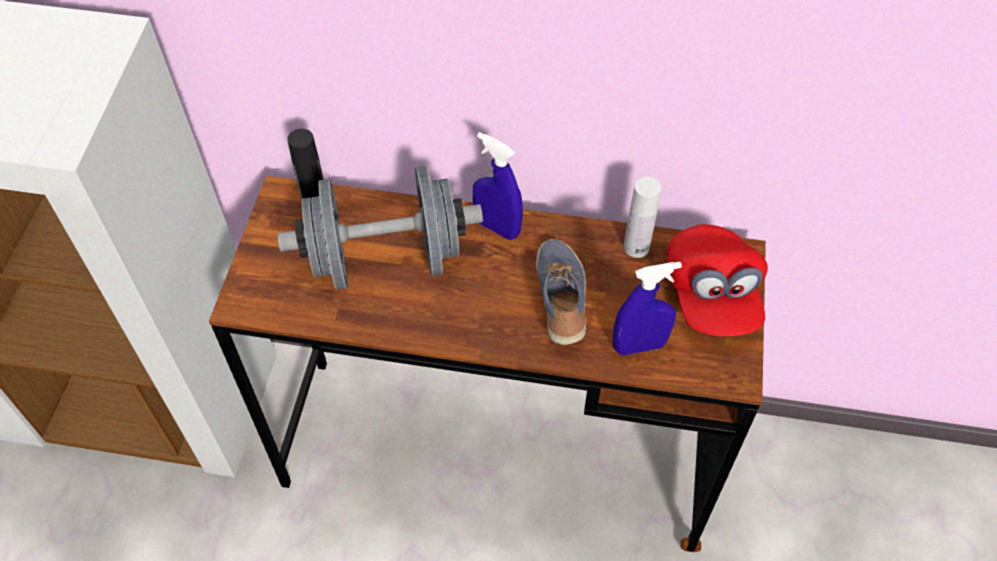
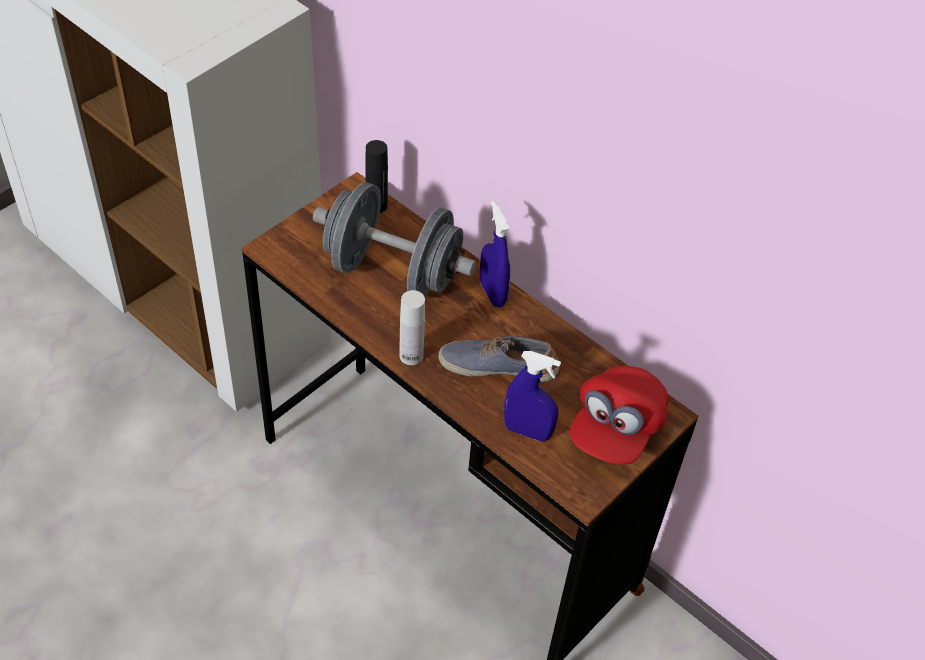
camera: 30 degrees right, 5 degrees down
shoe [536,239,586,345] -> shoe turned 105 degrees counterclockwise [438,336,559,382]
white bottle [624,177,661,258] -> white bottle moved to [399,290,425,365]

